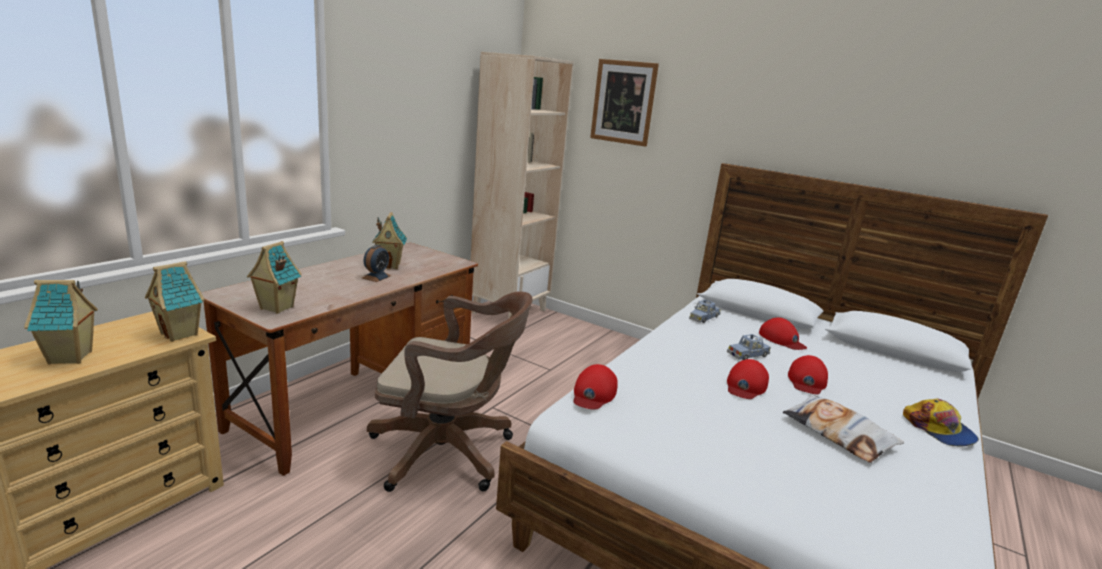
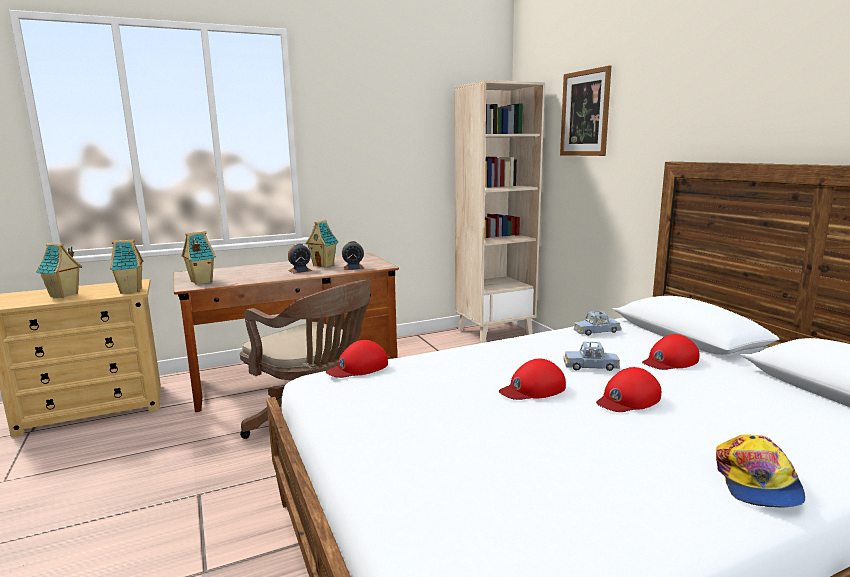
camera: 35 degrees right, 5 degrees down
red cap [759,317,807,350] -> red cap turned 60 degrees clockwise [642,334,699,370]
pillow [783,394,904,463] -> none
none -> alarm clock [342,241,364,270]

